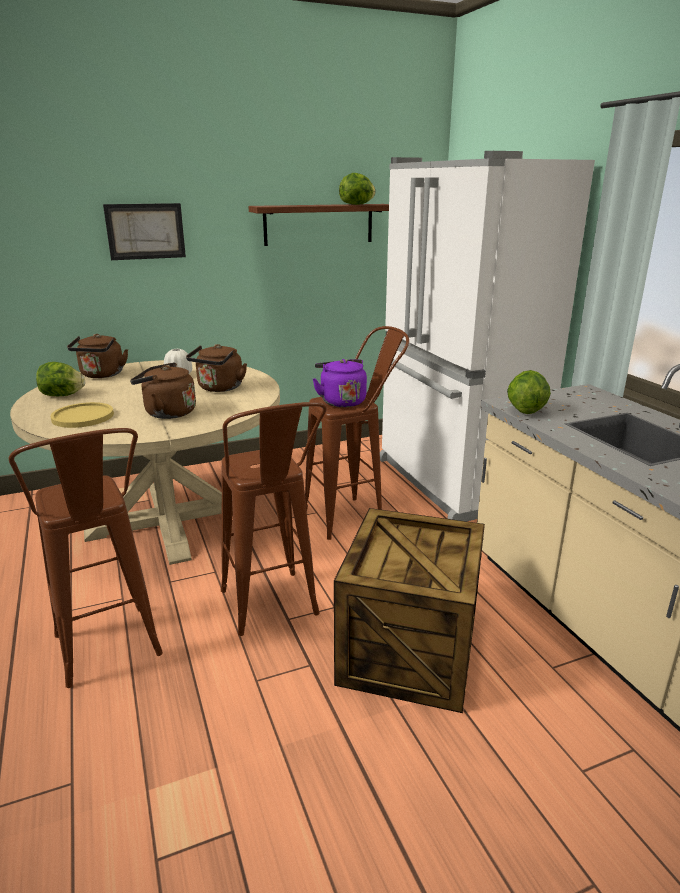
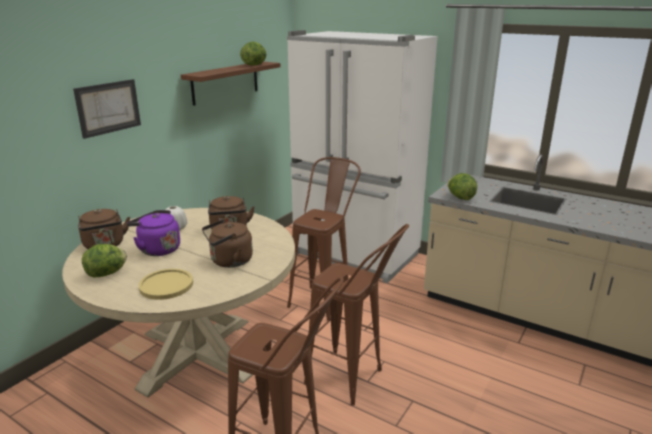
camera: 35 degrees left, 0 degrees up
purple kettle [313,359,367,407] -> purple kettle moved to [127,210,180,256]
crate [334,508,485,713] -> none

